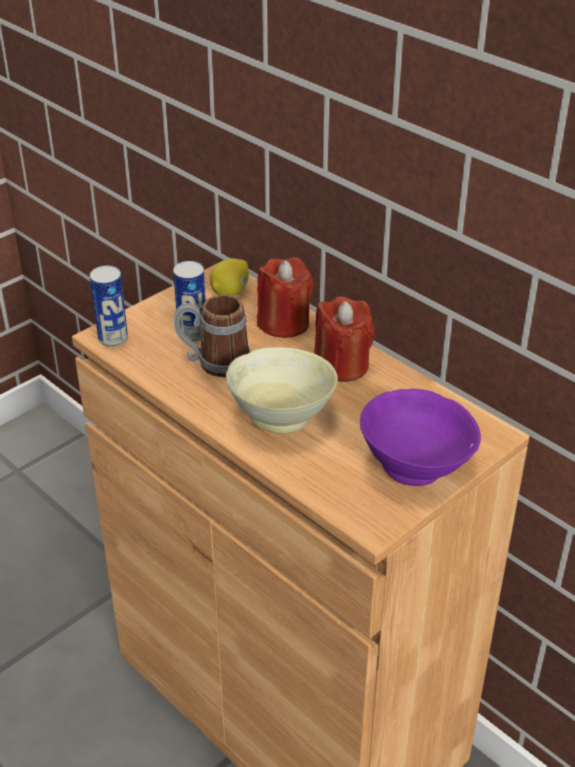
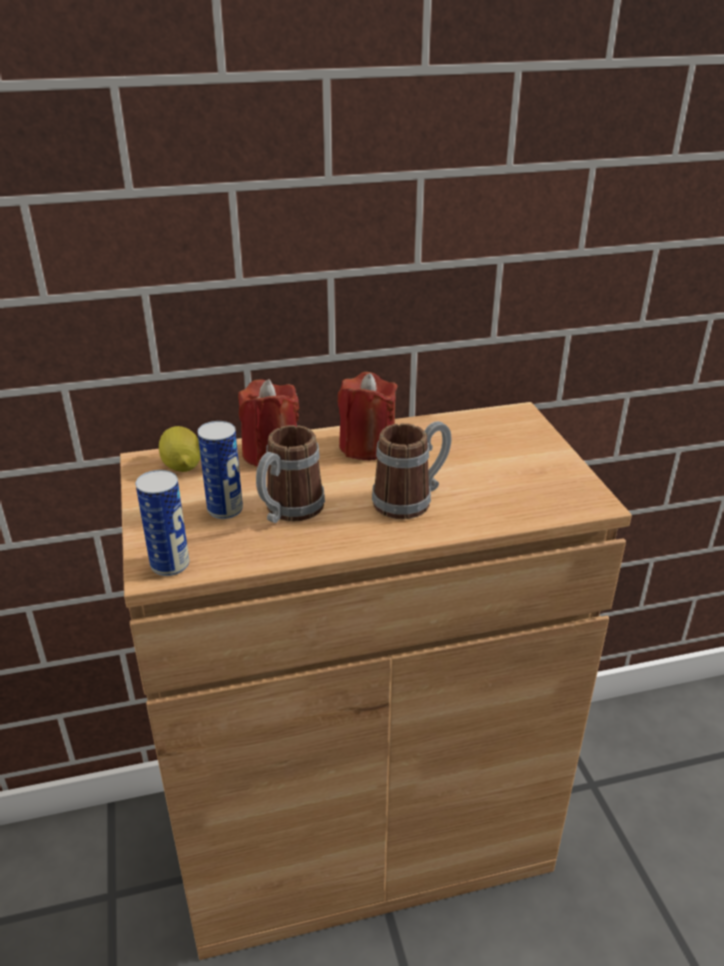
camera: 60 degrees left, 5 degrees down
beige bowl [226,347,338,434] -> mug [372,421,452,519]
purple bowl [360,389,481,486] -> none

